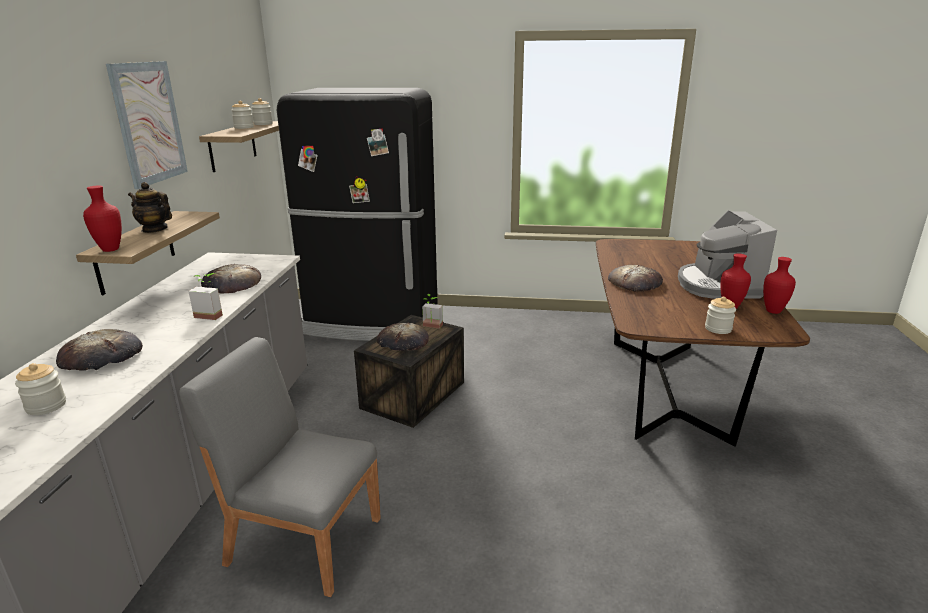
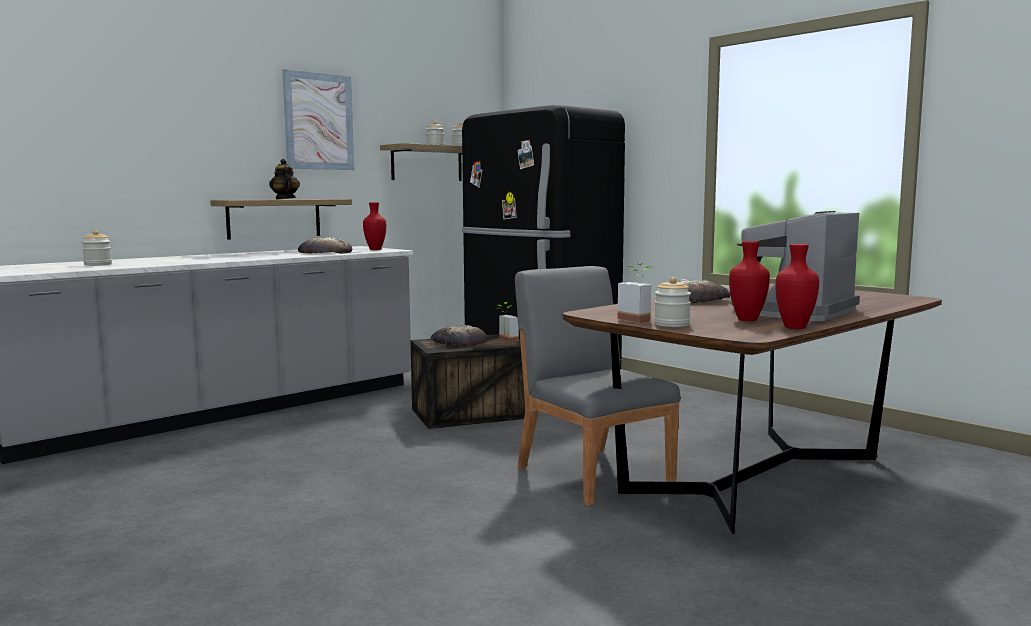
camera: 40 degrees right, 15 degrees down
bread [56,329,143,371] -> none
red vase [83,185,122,252] -> red vase moved to [363,202,386,250]
grey chair [179,337,381,597] -> grey chair moved to [515,266,681,506]
potted plant [188,273,223,320] -> potted plant moved to [618,263,652,323]

